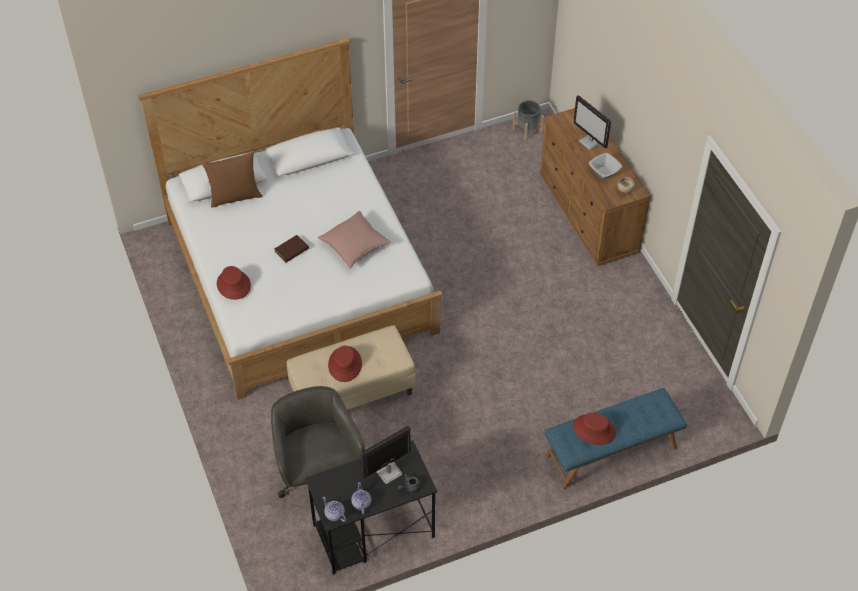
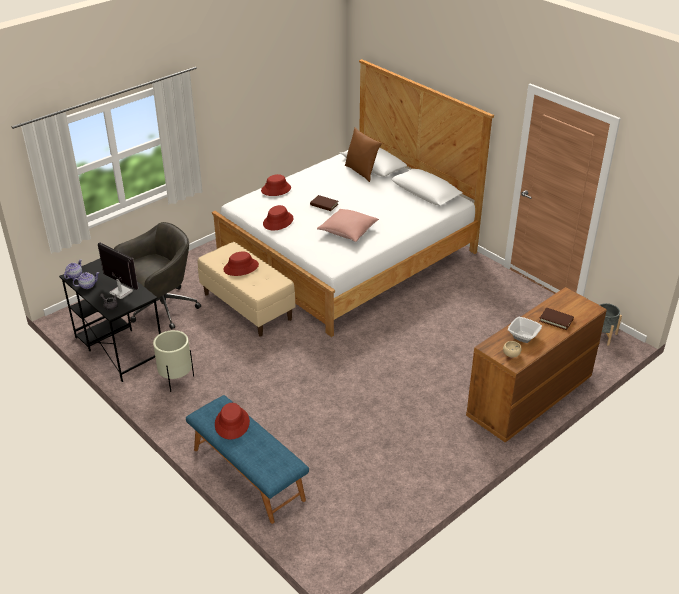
camera: 70 degrees right, 15 degrees down
monitor [573,95,611,150] -> brown book [539,307,574,330]
none -> beige planter [153,330,194,392]
none -> red hat [263,205,294,230]

